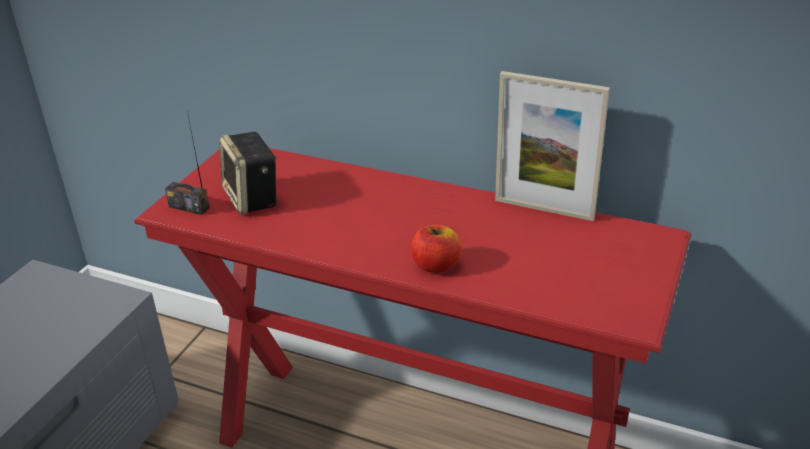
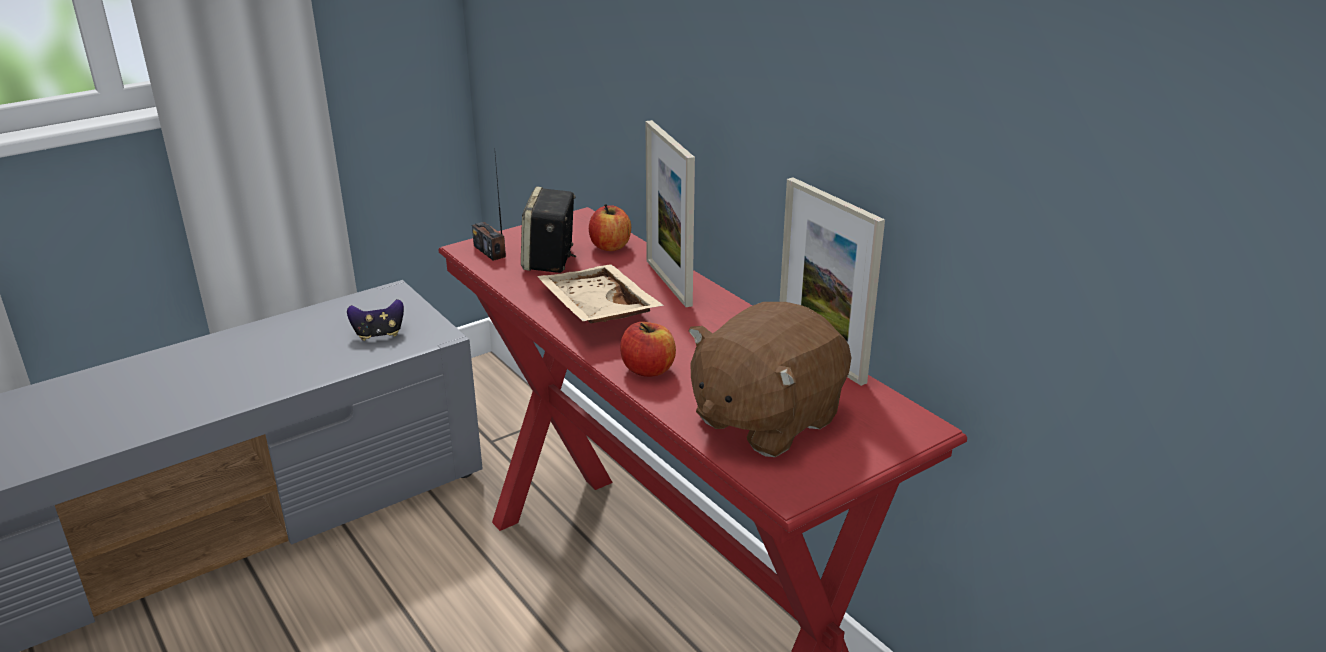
camera: 30 degrees right, 5 degrees down
none -> game controller [347,299,404,341]
none -> beige tray [537,264,664,323]
none -> apple [589,204,631,251]
none -> picture frame [645,120,695,307]
none -> brown plush toy [688,302,851,457]

